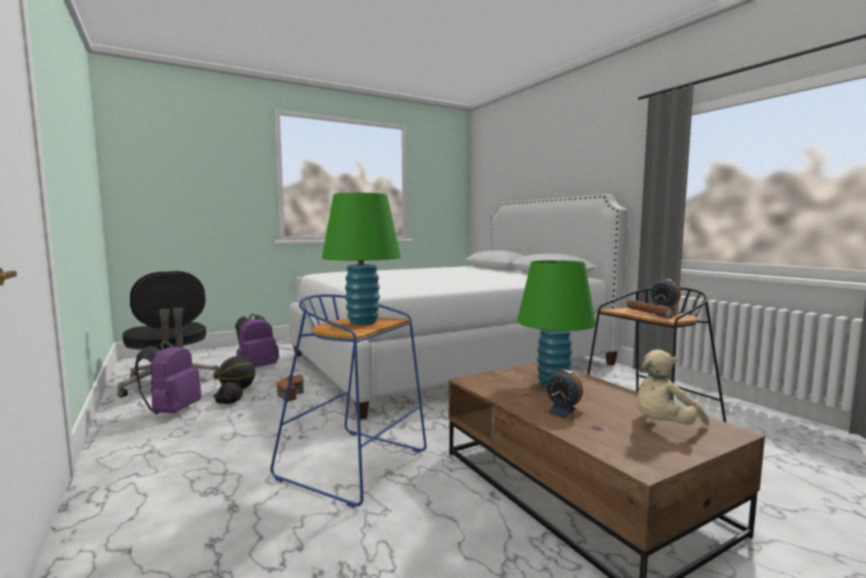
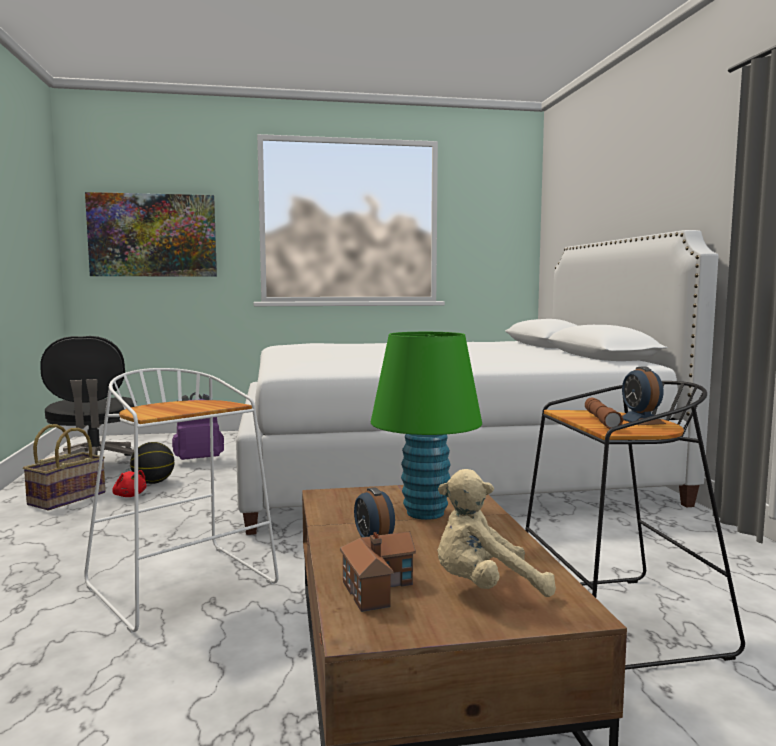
camera: 20 degrees right, 0 degrees up
purple backpack [135,341,201,414] -> basket [23,424,105,510]
black plush toy [213,380,243,404] -> red plush toy [112,470,146,497]
blue stool [270,294,427,508] -> white stool [84,368,279,633]
toy house [276,374,304,402] -> toy house moved to [340,531,416,612]
green table lamp [322,193,401,325] -> none
none -> picture [85,192,217,277]

